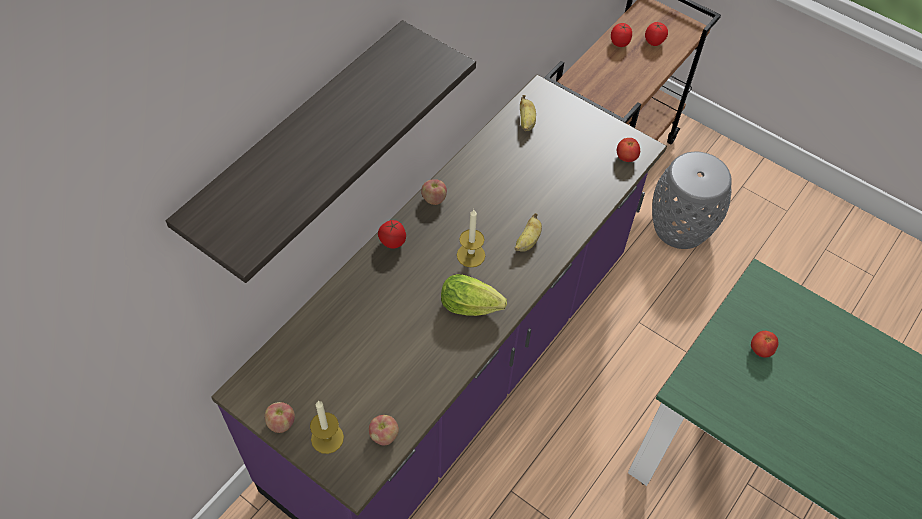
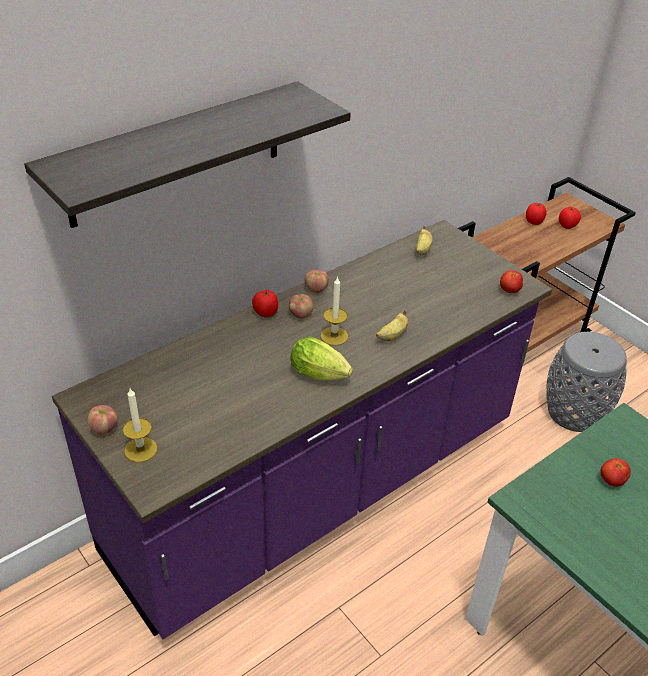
camera: 15 degrees right, 15 degrees down
apple [369,415,399,445] -> apple moved to [289,294,314,319]

